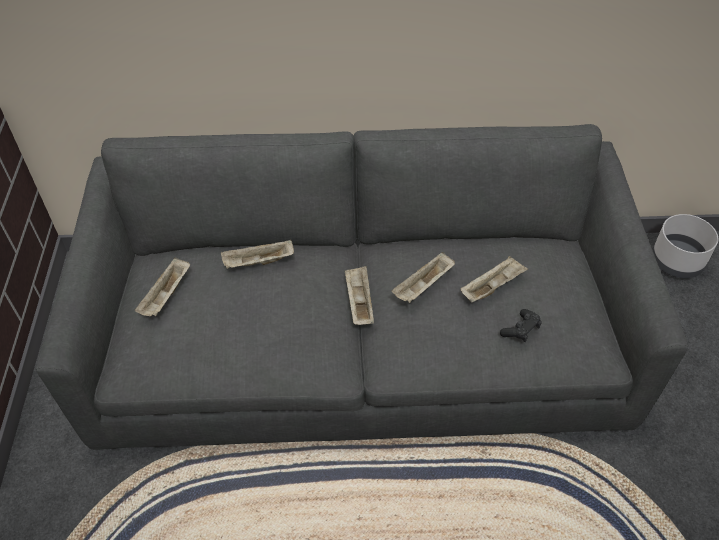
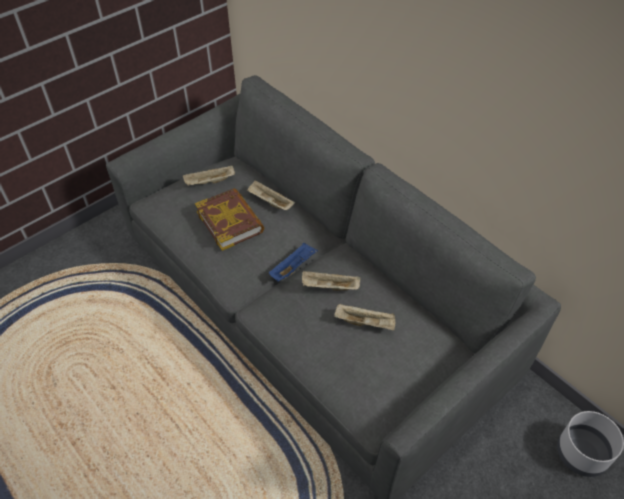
camera: 50 degrees right, 0 degrees up
beige tray [345,266,374,325] -> blue tray [269,243,318,282]
black game controller [500,309,542,342] -> none
none -> book [195,188,264,251]

